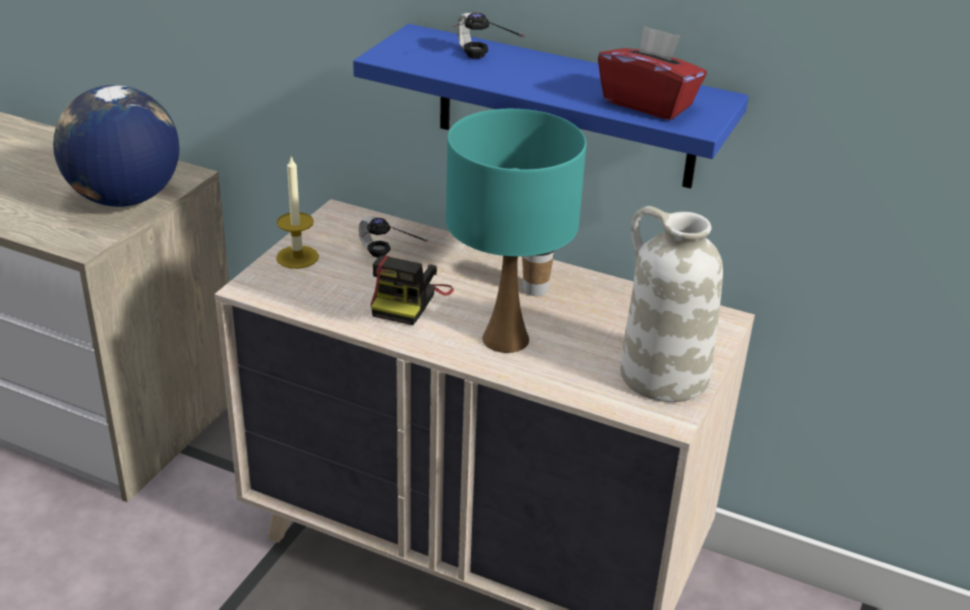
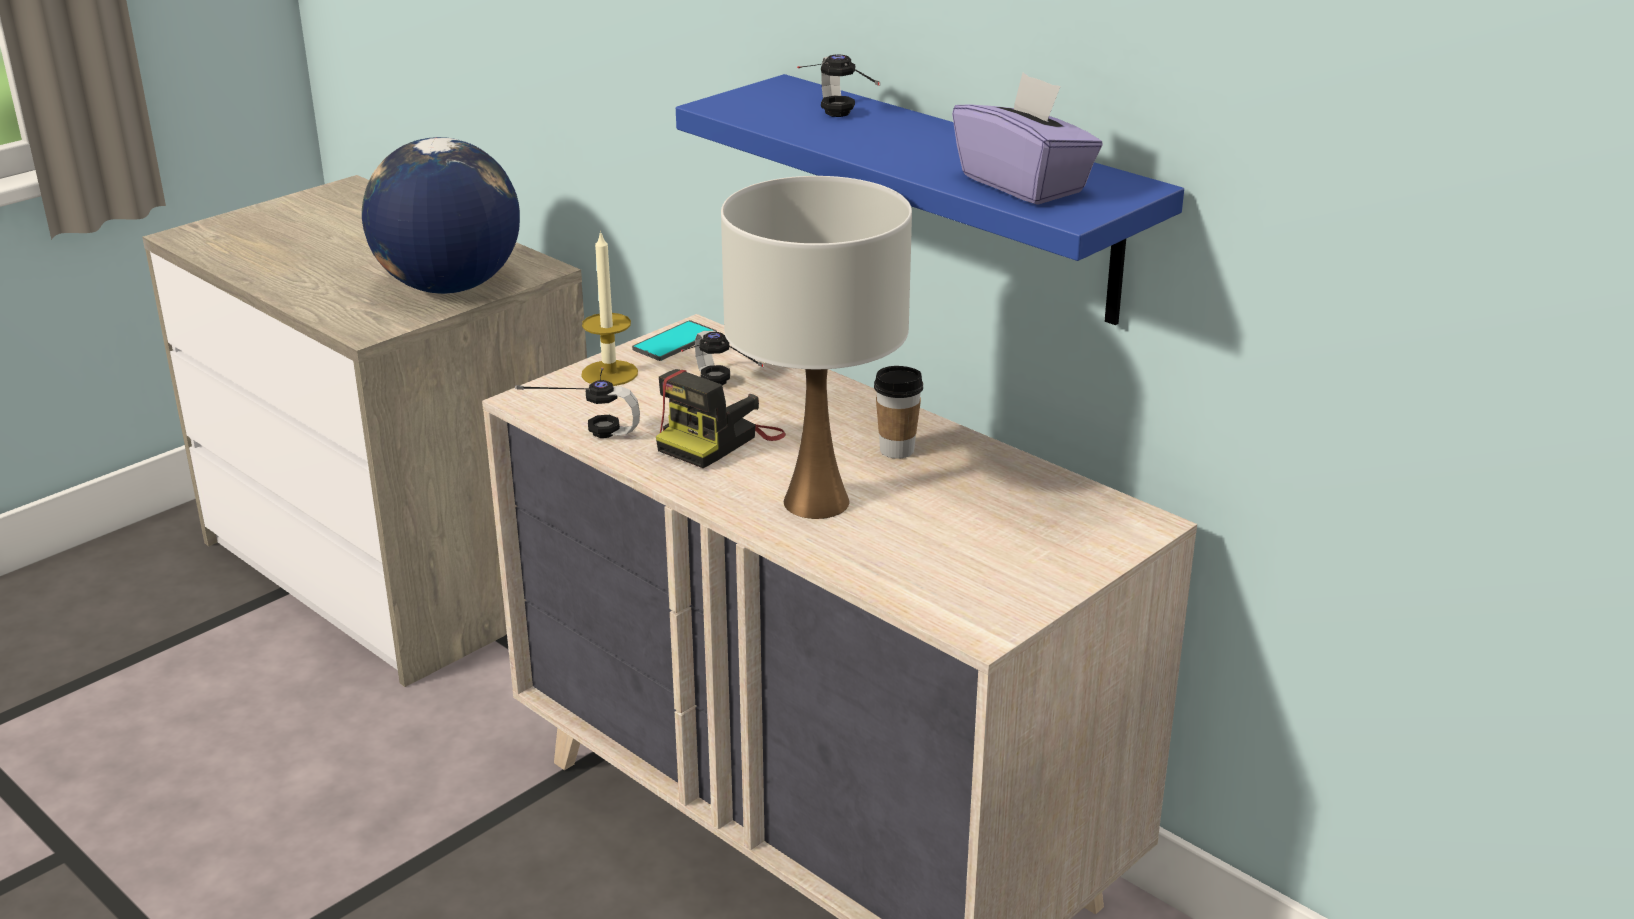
camera: 20 degrees right, 5 degrees down
turquoise table lamp [446,109,586,353] -> white table lamp [721,176,912,519]
red tissue box [598,25,707,120] -> purple tissue box [952,72,1103,205]
white vase [620,206,723,402] -> none
none -> headphones [515,368,640,438]
none -> phone [632,320,717,361]

